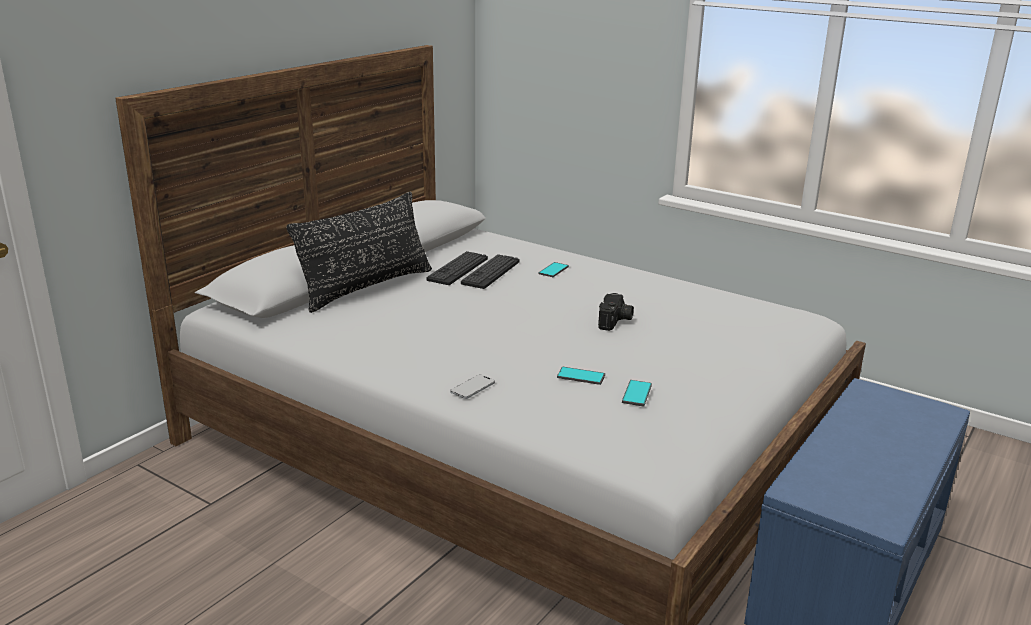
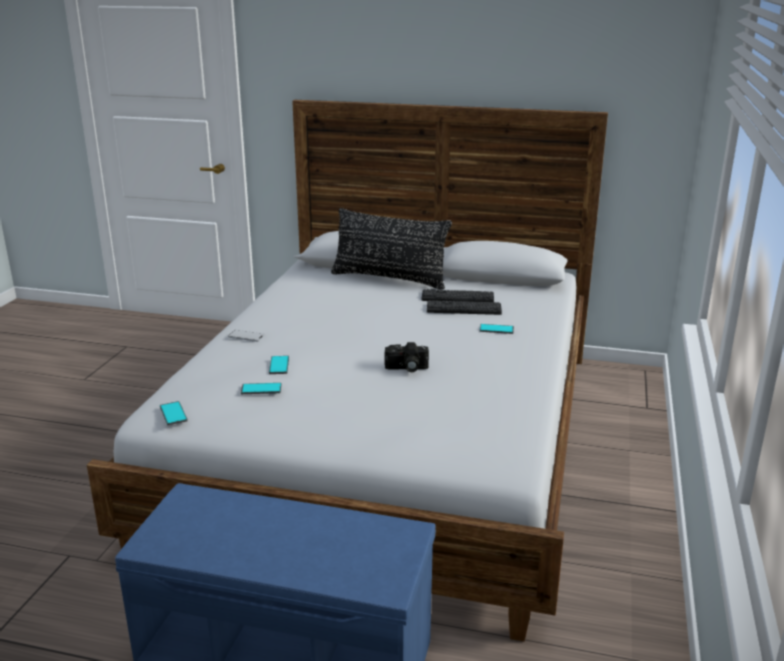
camera: 70 degrees right, 0 degrees up
none -> phone [160,401,188,425]

